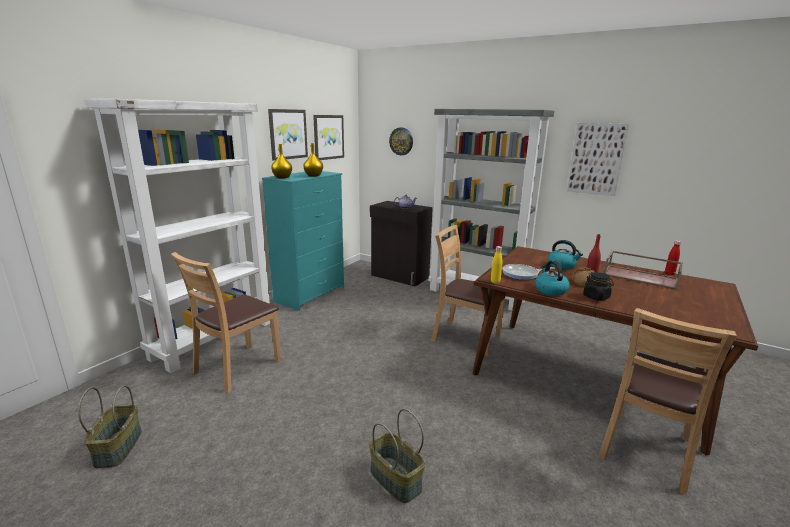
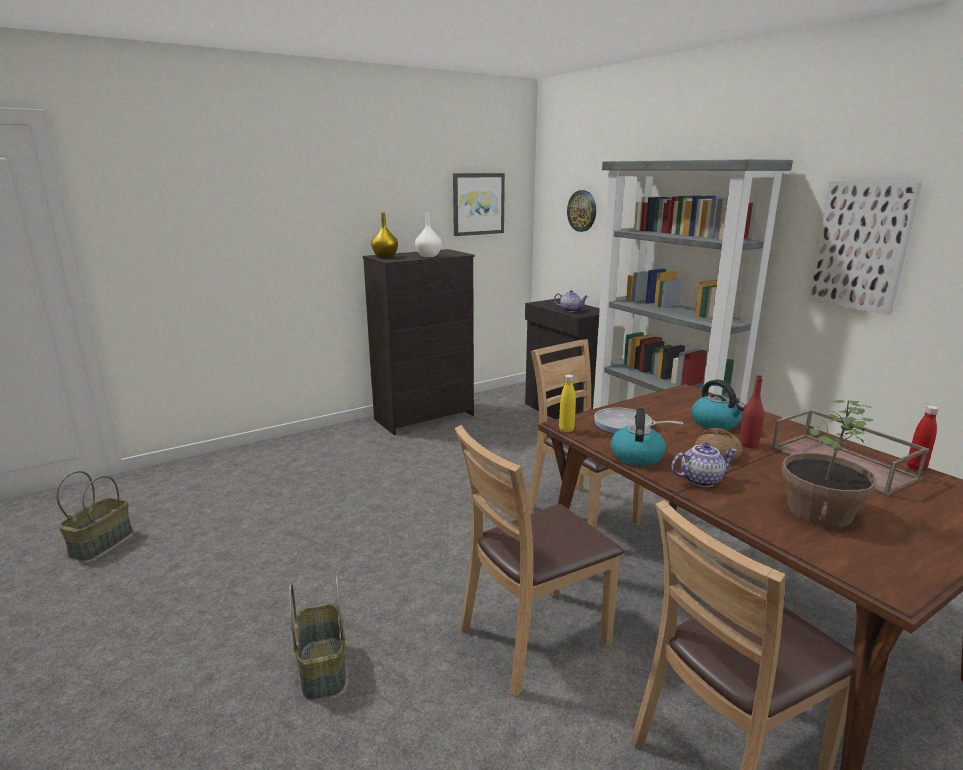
camera: 25 degrees right, 0 degrees up
white bookcase [85,99,270,373] -> none
brown chair [171,252,281,394] -> brown chair moved to [454,425,624,697]
turquoise dresser [262,171,344,311] -> black dresser [363,249,475,435]
picture [268,109,308,161] -> none
yellow vase [303,143,323,177] -> white vase [415,212,442,257]
black jar [583,272,614,301] -> teapot [671,443,737,487]
none -> potted plant [782,400,877,528]

